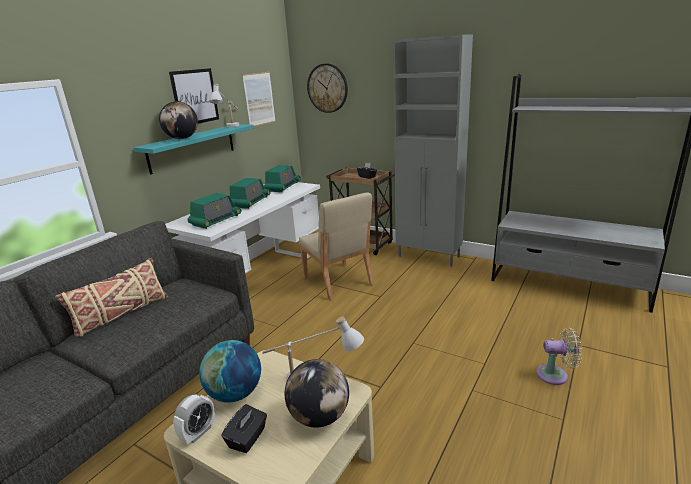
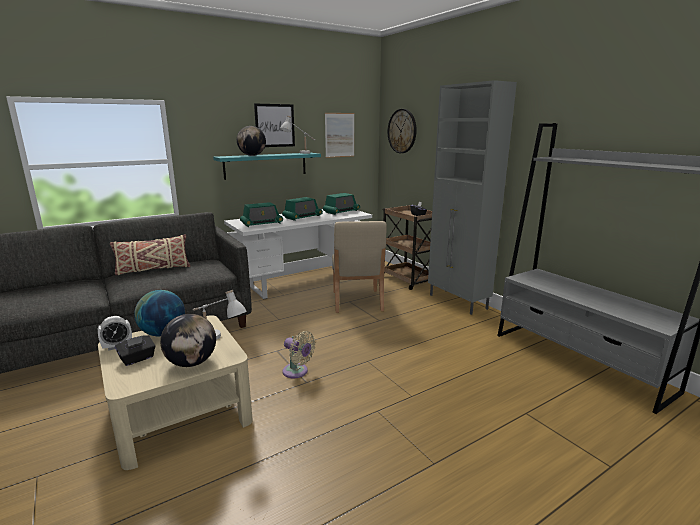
camera: 25 degrees right, 5 degrees down
beige fan [536,328,582,385] -> beige fan moved to [282,331,316,378]

